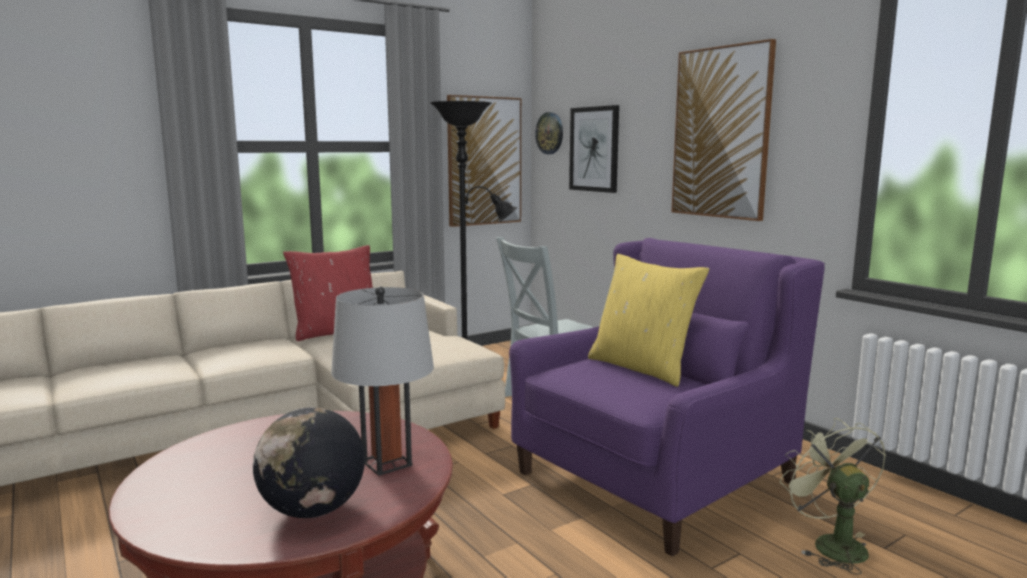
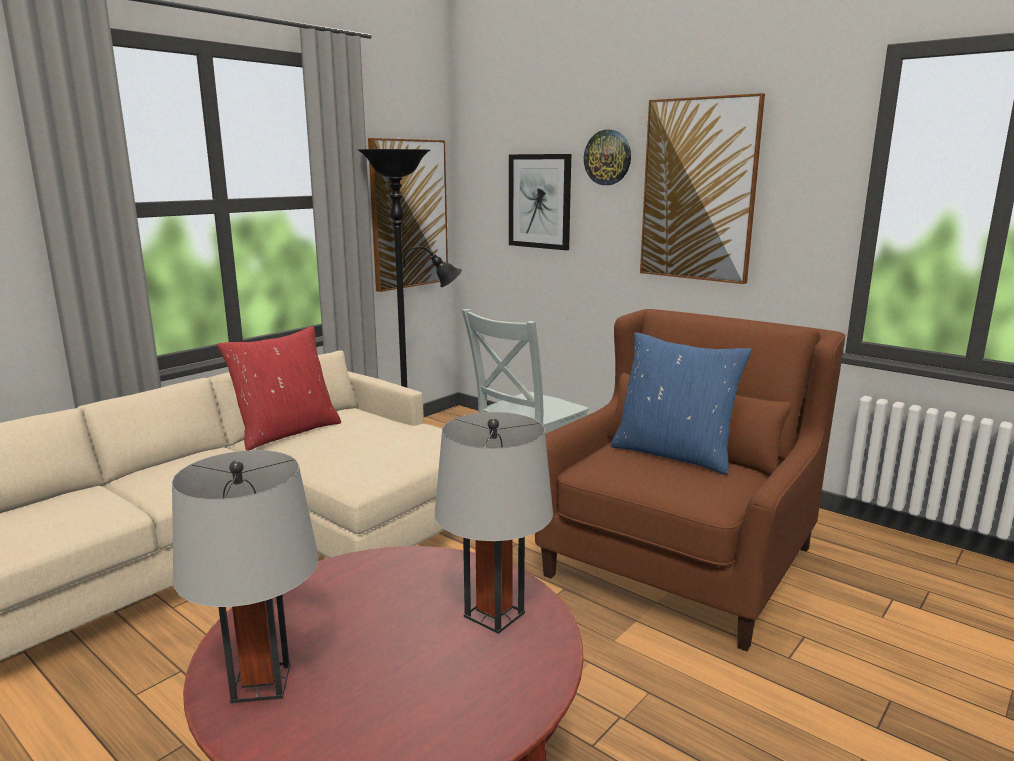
camera: 15 degrees left, 5 degrees up
globe [253,407,365,518] -> none
purple armchair [509,238,825,556] -> brown armchair [535,309,846,651]
wall clock [535,112,563,154] -> wall clock moved to [584,130,631,185]
yellow pillow [588,254,709,387] -> blue pillow [611,332,752,475]
green fan [779,418,886,574] -> none
none -> grey table lamp [172,450,318,703]

